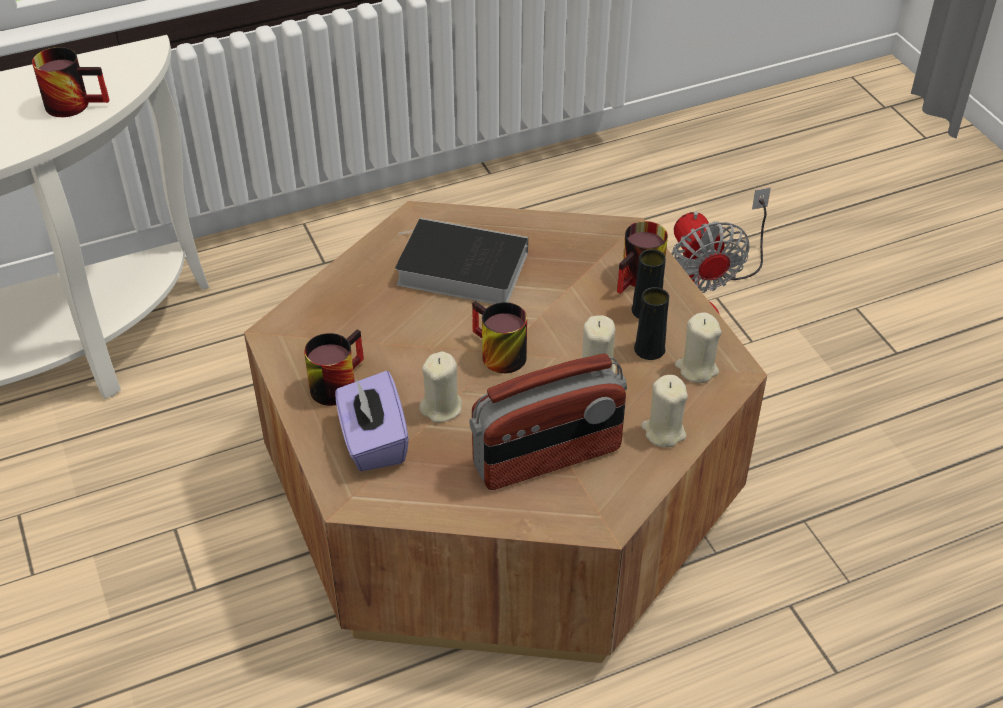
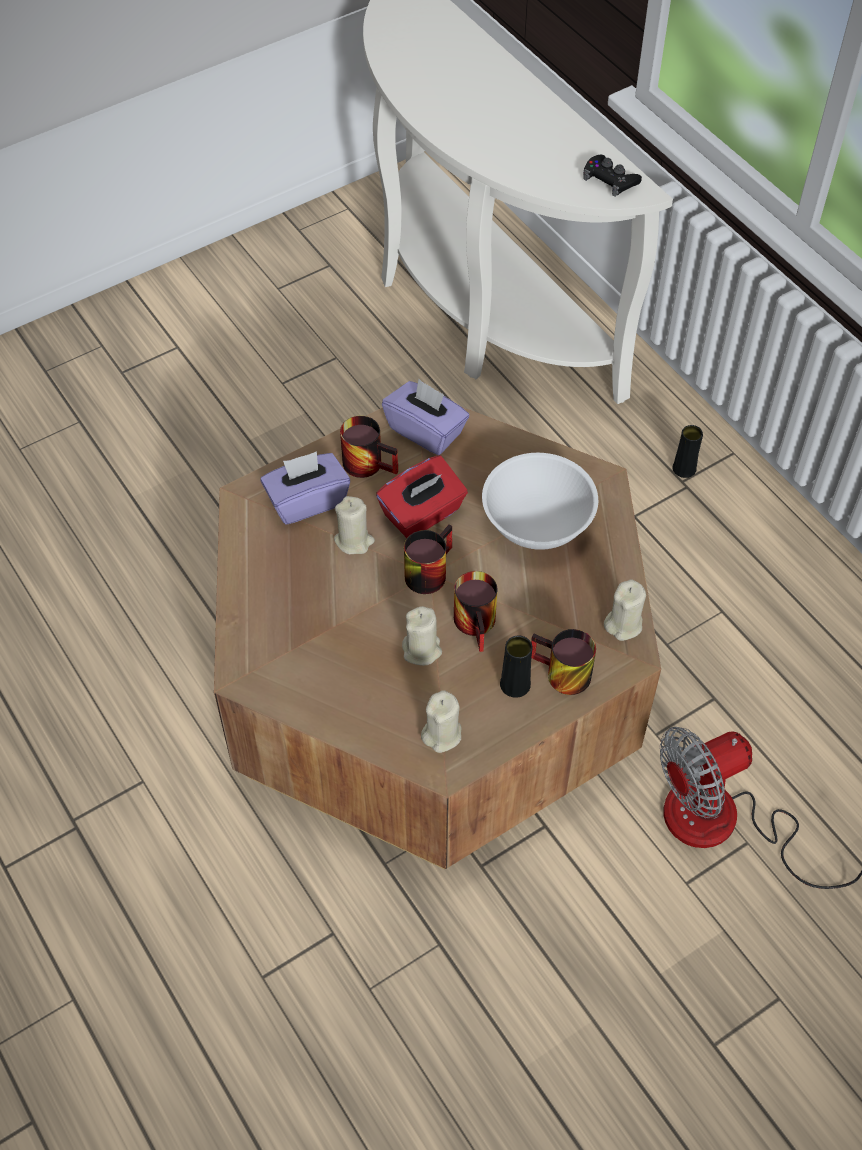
camera: 80 degrees right, 10 degrees up
mug [32,47,109,117] -> mug moved to [454,571,498,652]
book [395,218,528,304] -> white bowl [482,453,598,550]
radio [469,354,627,490] -> none
black vase [634,287,669,360] -> black vase moved to [672,425,703,478]
beige candle [641,375,688,448] -> beige candle moved to [604,580,646,641]
none -> red tissue box [376,455,468,538]
none -> purple tissue box [382,379,469,455]
none -> black game controller [583,154,642,197]

